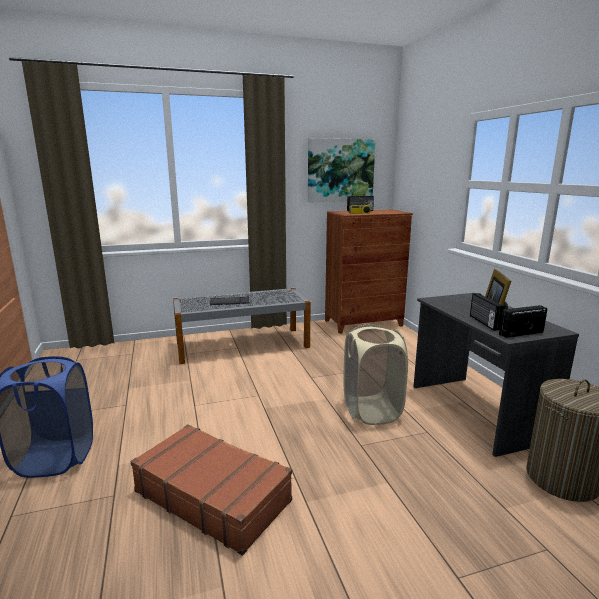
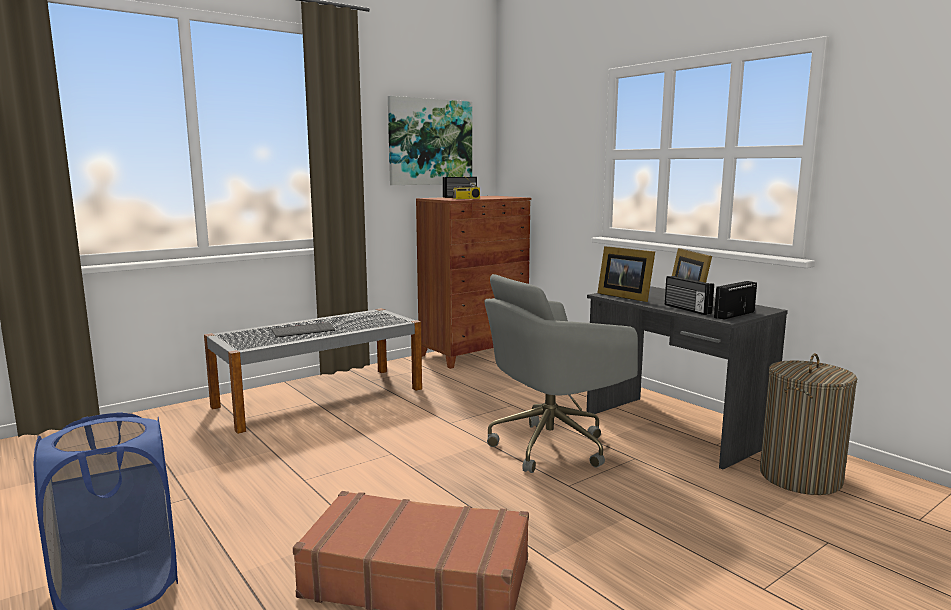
camera: 20 degrees left, 5 degrees down
beige laundry basket [343,325,408,425] -> grey office chair [484,274,638,473]
none -> picture frame [597,246,655,302]

